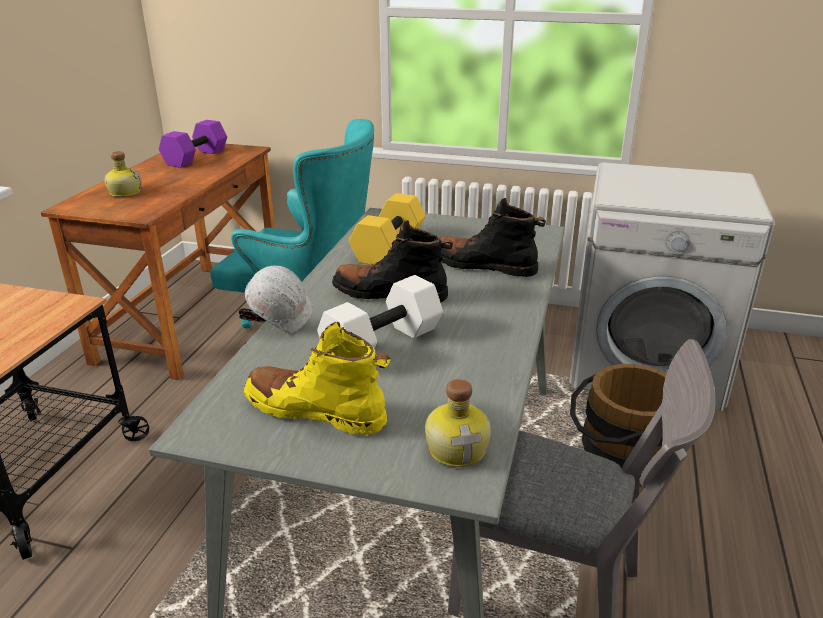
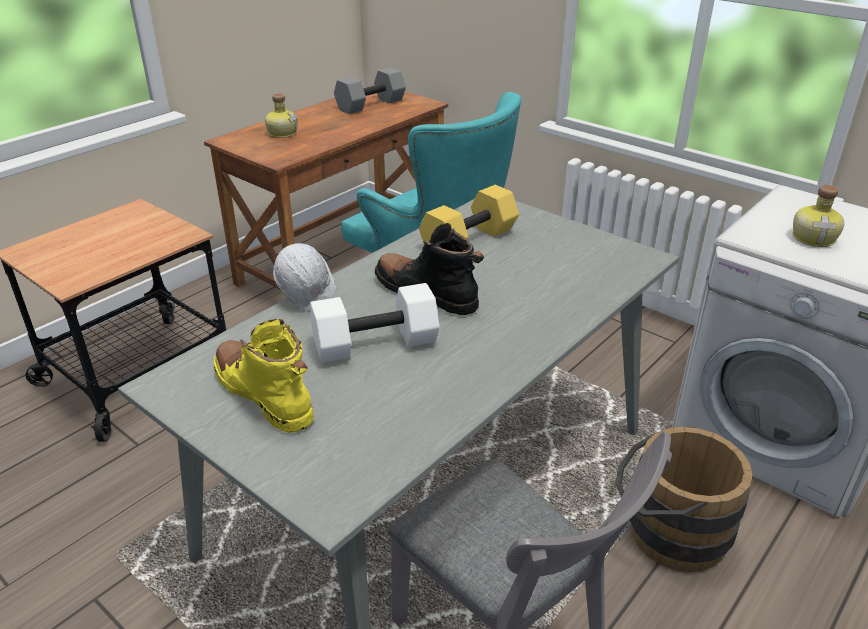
camera: 25 degrees right, 5 degrees up
purple dumbbell [159,120,227,168] -> grey dumbbell [334,67,406,114]
bottle [425,379,491,467] -> bottle moved to [793,185,844,247]
black boot [440,198,546,277] -> none

